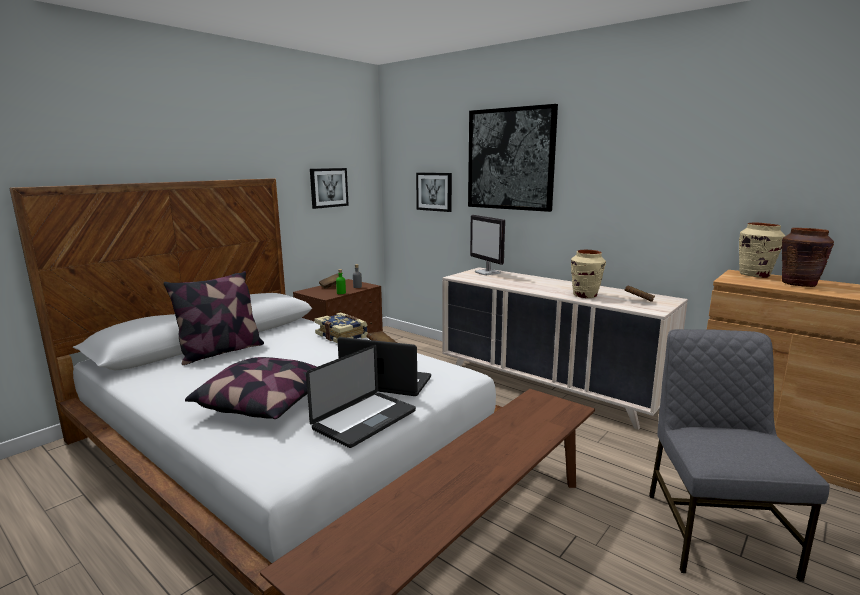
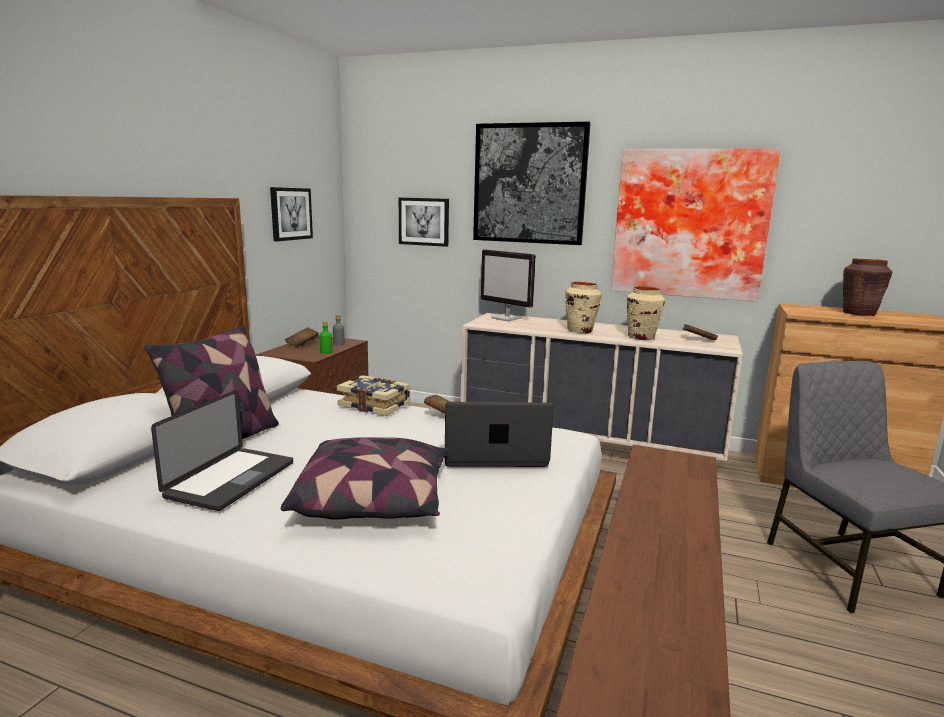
camera: 20 degrees left, 0 degrees up
laptop [306,345,416,448] -> laptop moved to [151,390,293,511]
beige vase [739,223,785,278] -> beige vase moved to [565,282,602,333]
none -> picture [611,148,781,302]

